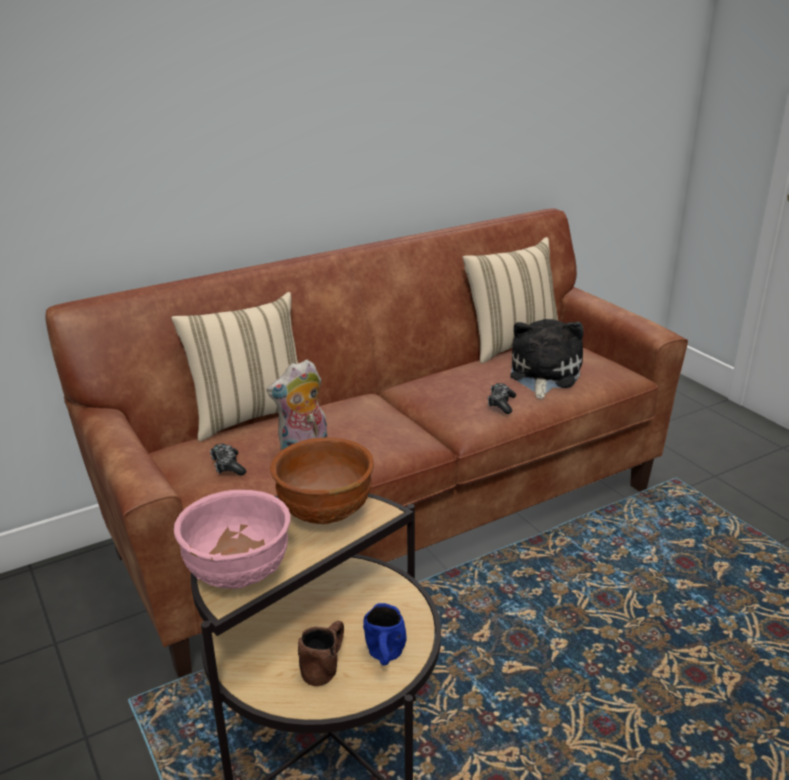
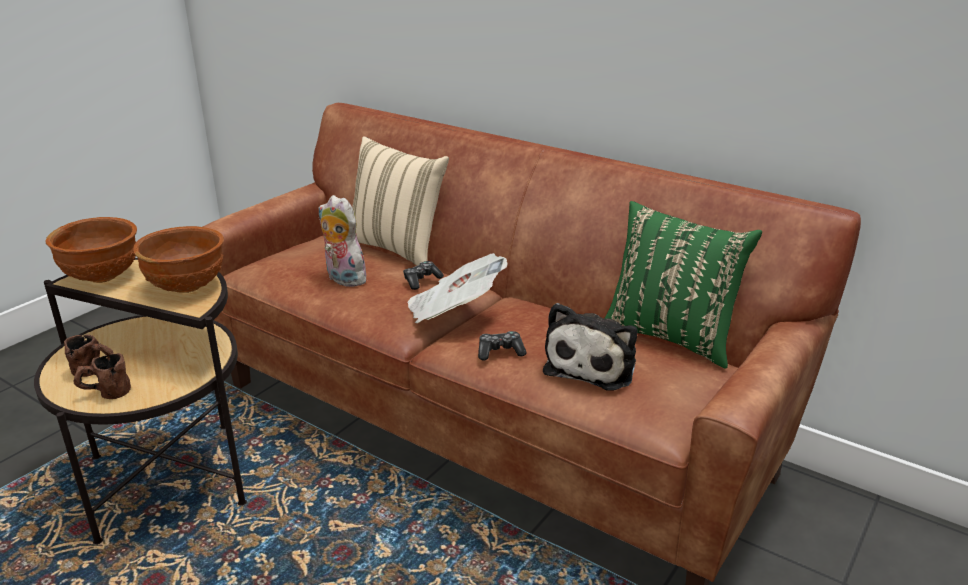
camera: 65 degrees right, 0 degrees up
pink bowl [174,490,290,589] -> brown bowl [45,217,137,283]
game controller [210,444,246,476] -> game controller moved to [403,261,444,290]
blue mug [363,603,406,666] -> brown mug [73,353,131,399]
beige pillow [462,237,558,363] -> green pillow [604,201,762,369]
plush toy [510,319,584,399] -> plush toy turned 120 degrees clockwise [543,303,637,391]
none -> newspaper [407,253,508,323]

